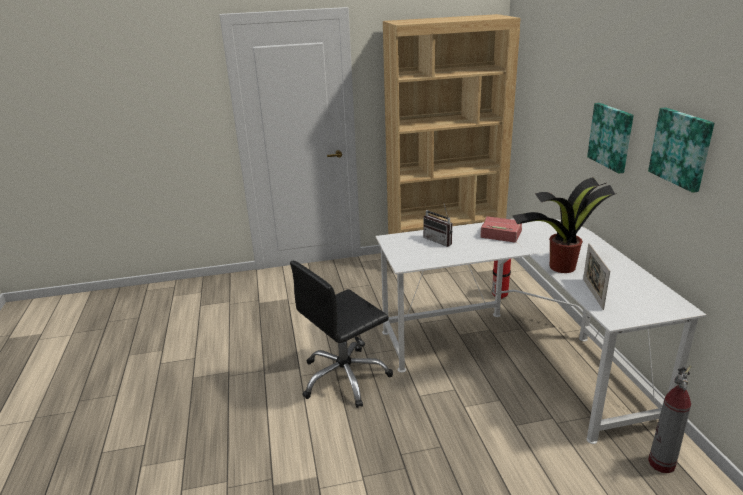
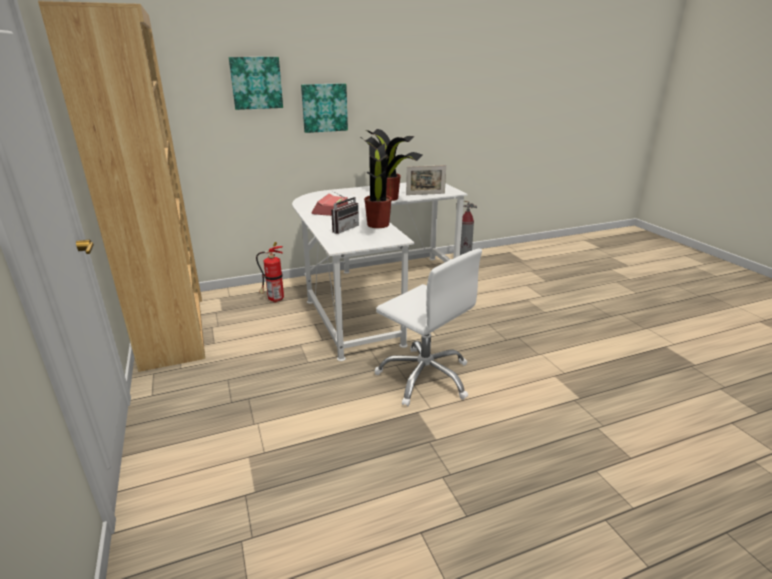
camera: 100 degrees left, 0 degrees up
black office chair [290,261,393,408] -> white office chair [374,249,482,406]
picture [648,107,714,193] -> picture moved to [229,57,283,110]
none -> potted plant [364,143,392,228]

